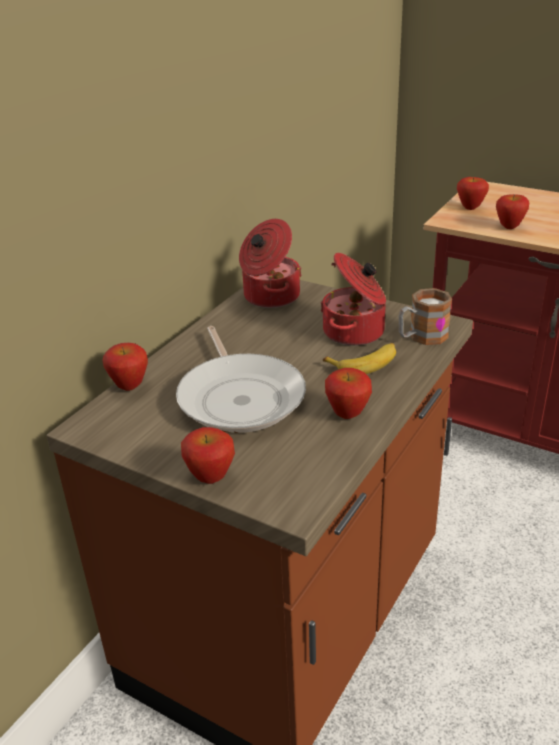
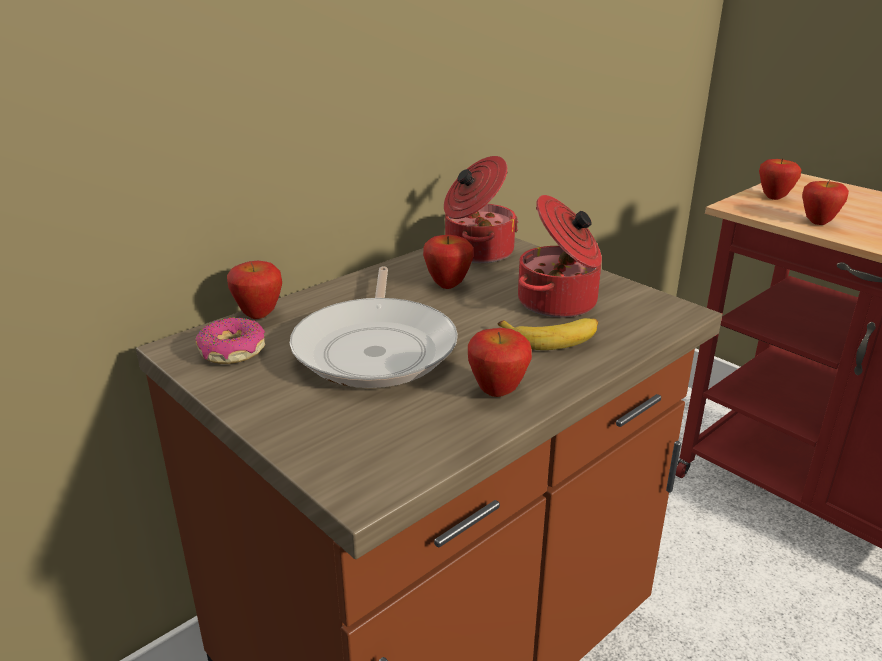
camera: 15 degrees right, 5 degrees down
apple [181,427,235,484] -> apple moved to [423,235,473,289]
mug [399,288,452,345] -> none
none -> donut [195,317,265,364]

